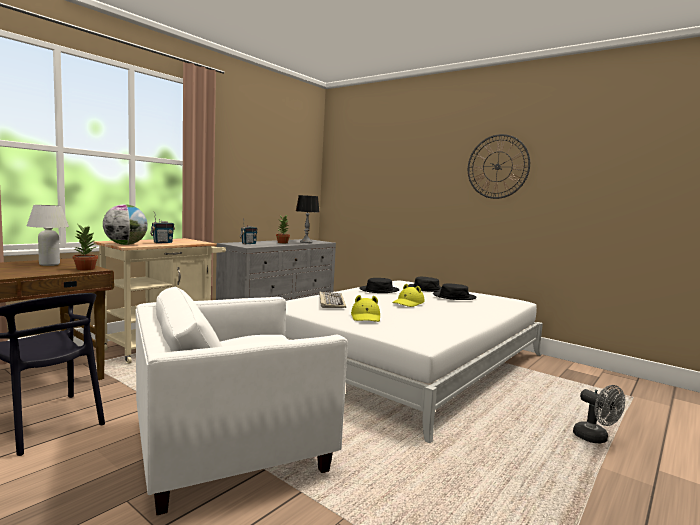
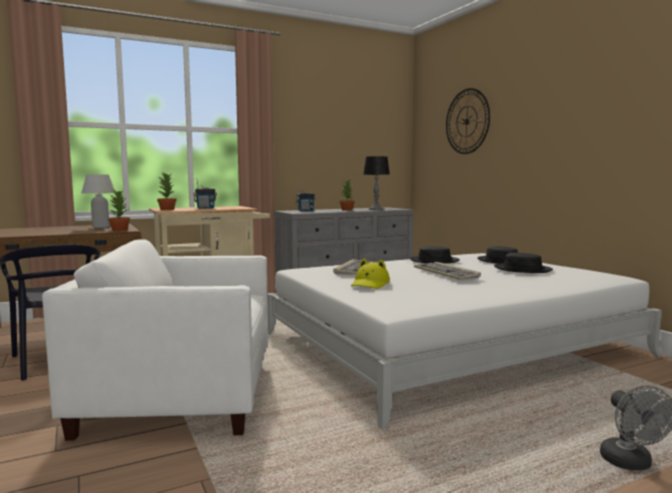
camera: 25 degrees right, 0 degrees up
globe [103,204,148,245] -> potted plant [157,172,177,210]
yellow hat [392,284,425,307] -> keyboard [414,262,481,280]
wall clock [468,134,530,199] -> wall clock moved to [446,88,490,154]

